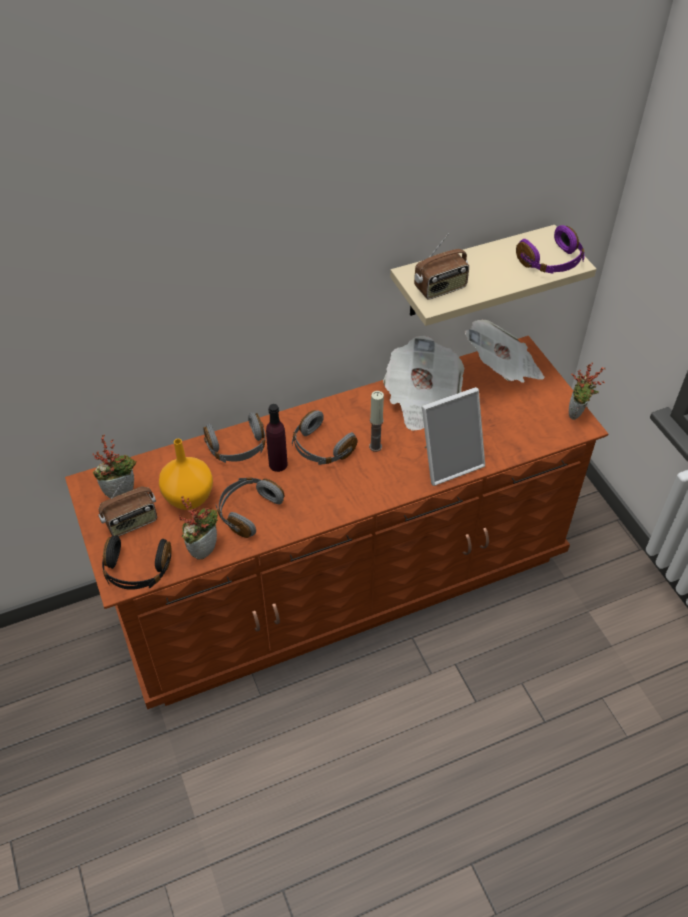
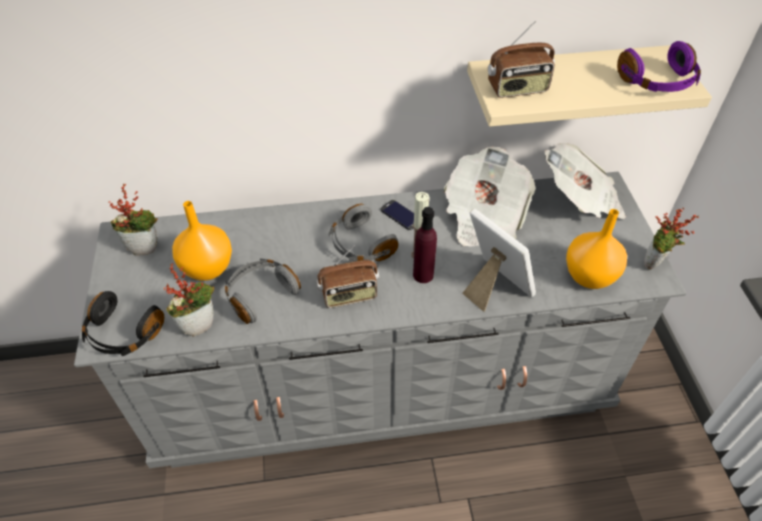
camera: 15 degrees right, 0 degrees up
brown dresser [65,336,608,710] -> grey dresser [74,172,687,468]
radio [98,476,157,536] -> radio moved to [317,245,379,308]
grey headphones [203,413,265,463] -> none
purple bottle [266,404,288,472] -> purple bottle moved to [413,207,437,283]
picture frame [422,387,485,486] -> picture frame turned 120 degrees counterclockwise [462,209,536,312]
none -> phone [380,200,414,230]
none -> orange vase [566,209,627,289]

